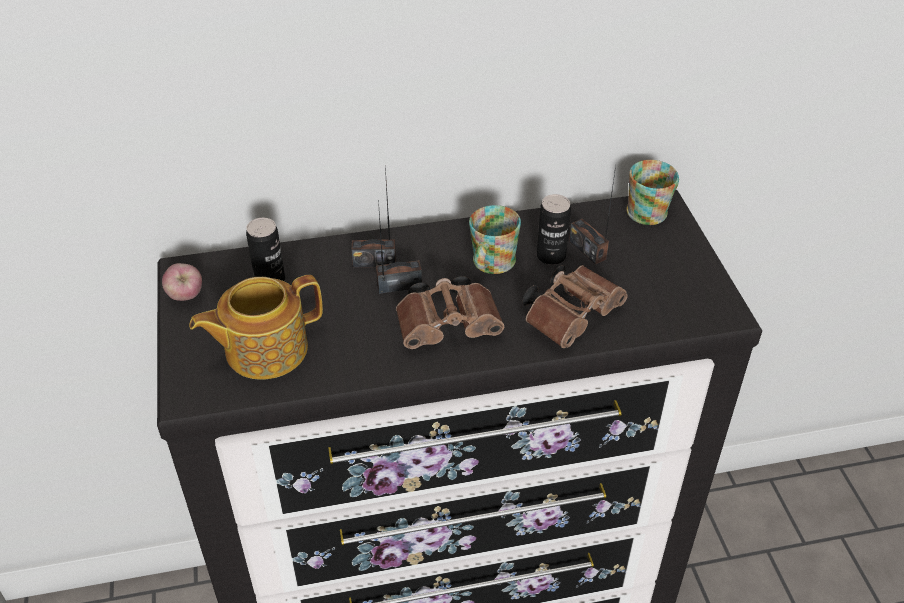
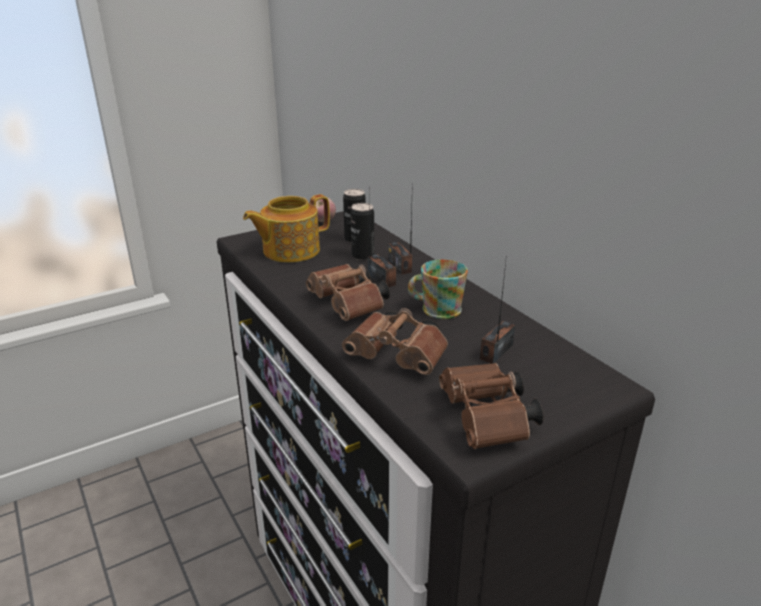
camera: 70 degrees right, 15 degrees down
teapot [189,275,323,380] -> teapot turned 75 degrees counterclockwise [243,194,330,263]
can [537,194,571,265] -> can moved to [351,203,374,260]
mug [627,160,679,225] -> none
none -> brown binoculars [439,363,543,449]

